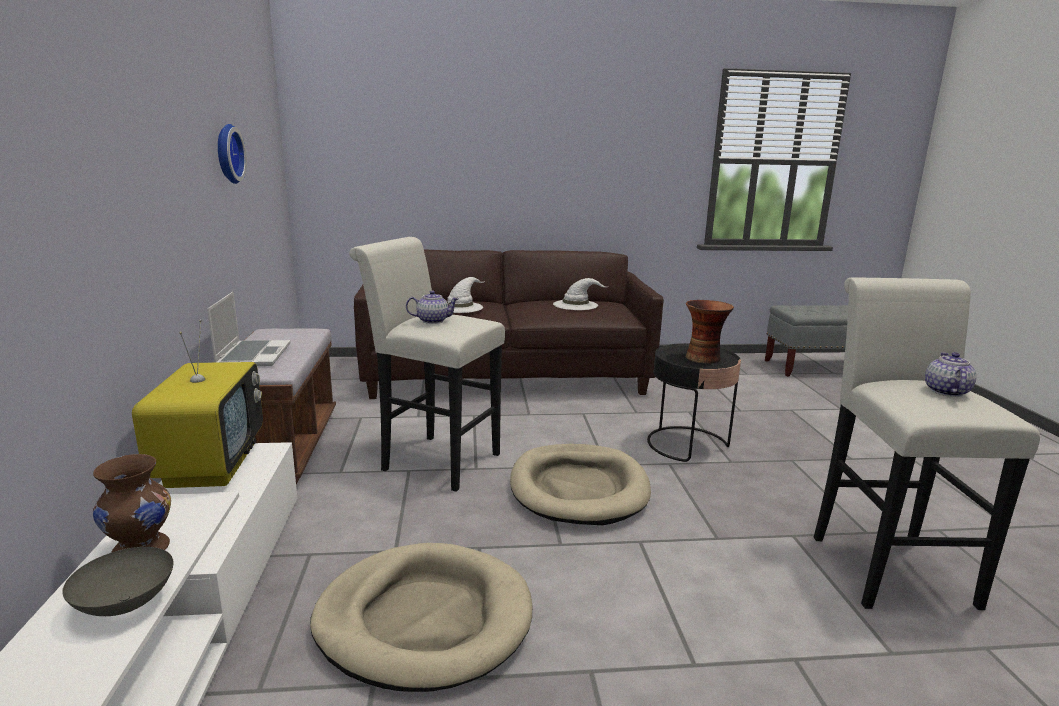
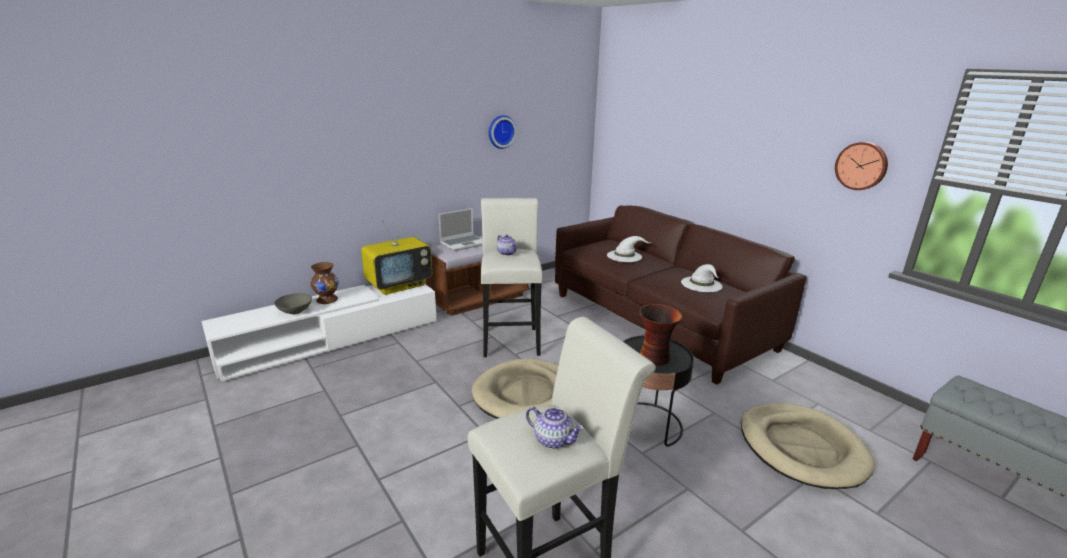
camera: 60 degrees right, 5 degrees up
beige dog bed [310,543,532,692] -> beige dog bed moved to [741,403,875,489]
teapot [925,352,976,397] -> teapot turned 45 degrees clockwise [526,407,584,449]
none -> wall clock [835,142,888,190]

